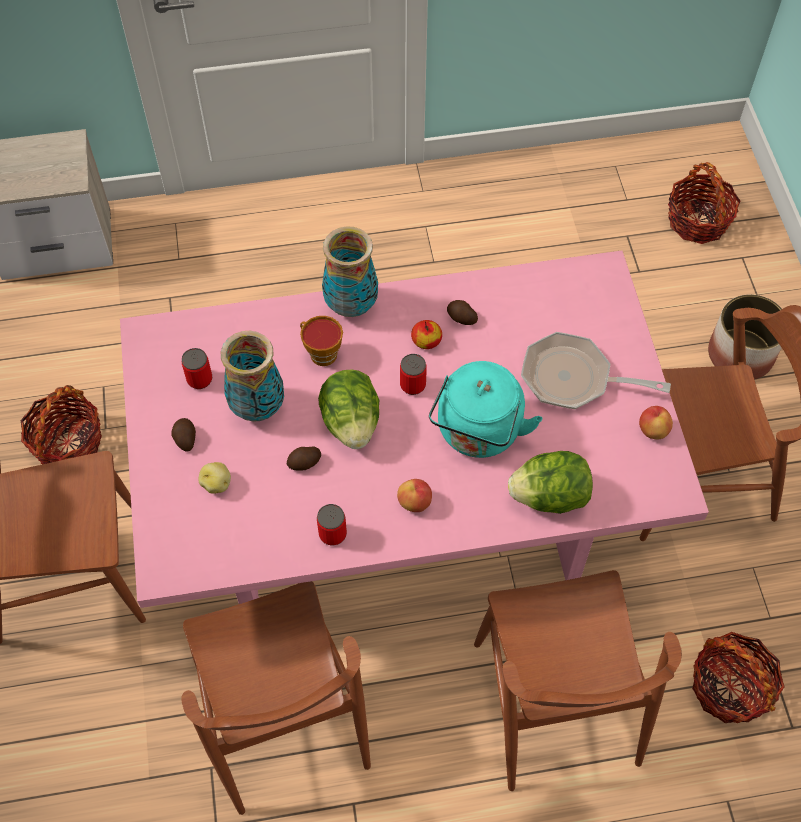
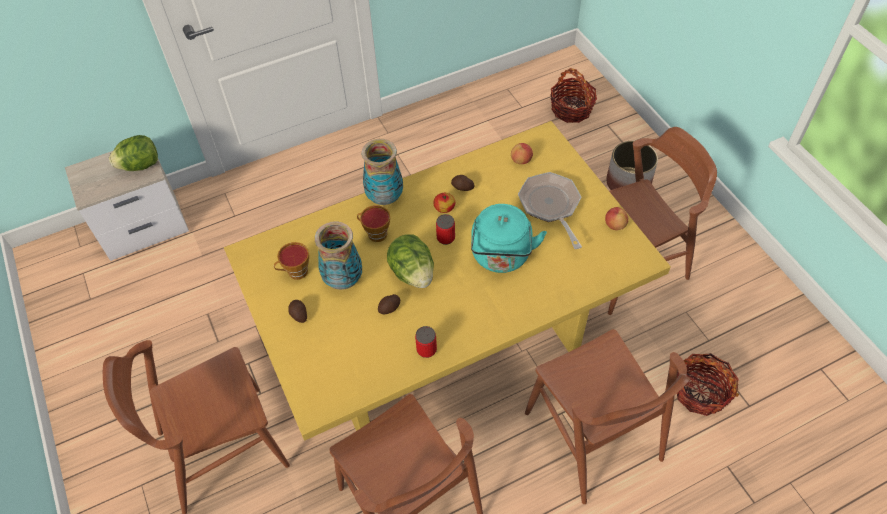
camera: 15 degrees left, 5 degrees down
basket [21,385,102,464] -> none
pink dining table [120,250,709,608] -> yellow dining table [224,121,671,441]
can [182,348,212,389] -> cup [274,242,309,280]
potato [199,462,231,494] -> none
apple [397,479,432,512] -> apple moved to [511,143,533,164]
lettuce [508,451,593,514] -> lettuce moved to [109,135,158,171]
frying pan [521,332,671,409] -> frying pan turned 75 degrees clockwise [518,172,582,249]

